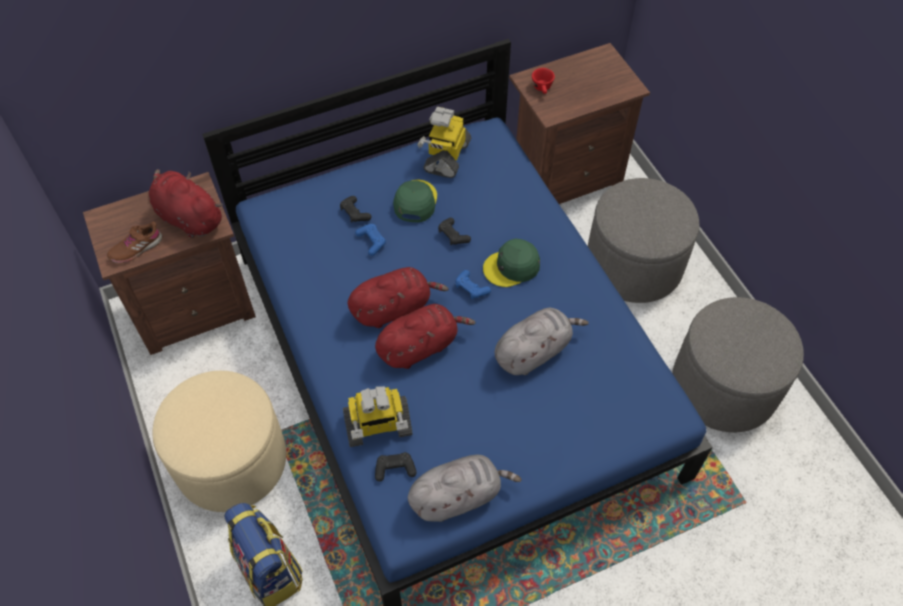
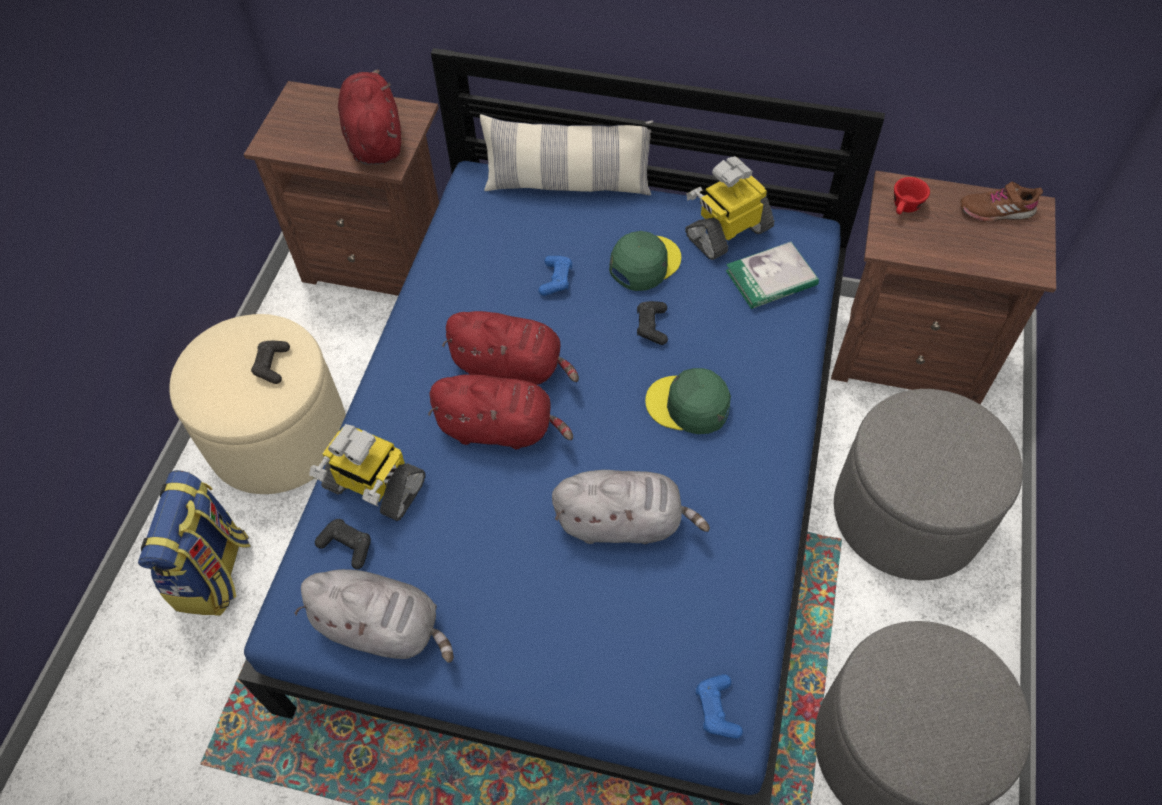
camera: 40 degrees right, 0 degrees up
brown shoe [107,221,162,263] -> brown shoe moved to [960,181,1043,222]
black game controller [340,196,372,223] -> black game controller moved to [251,341,290,384]
blue game controller [455,270,491,299] -> blue game controller moved to [696,674,743,739]
none -> pillow [480,114,653,195]
none -> book [725,242,819,309]

